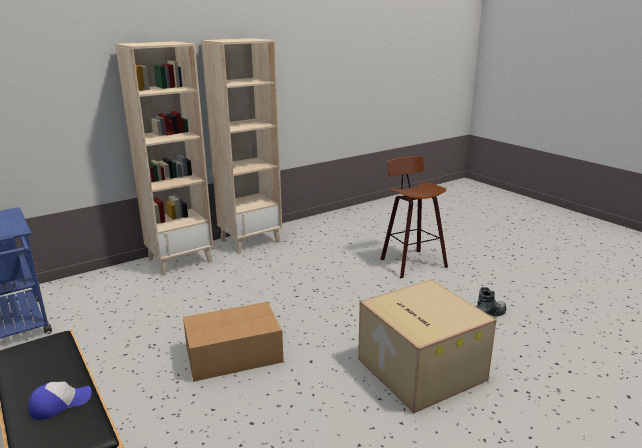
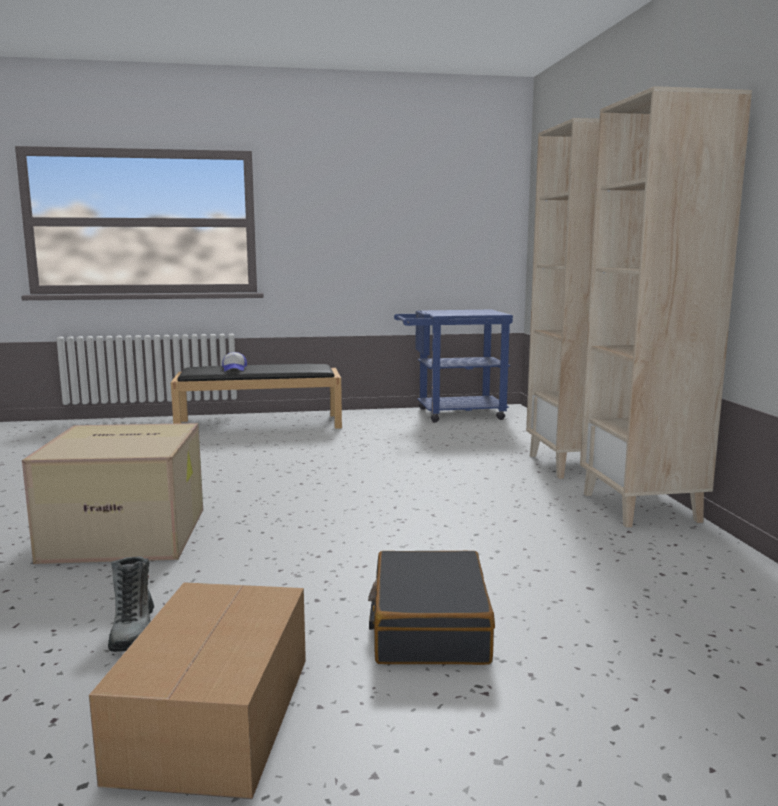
camera: 115 degrees right, 10 degrees down
cardboard box [183,302,284,382] -> cardboard box moved to [89,582,306,799]
stool [381,156,448,278] -> black suitcase [368,551,495,665]

